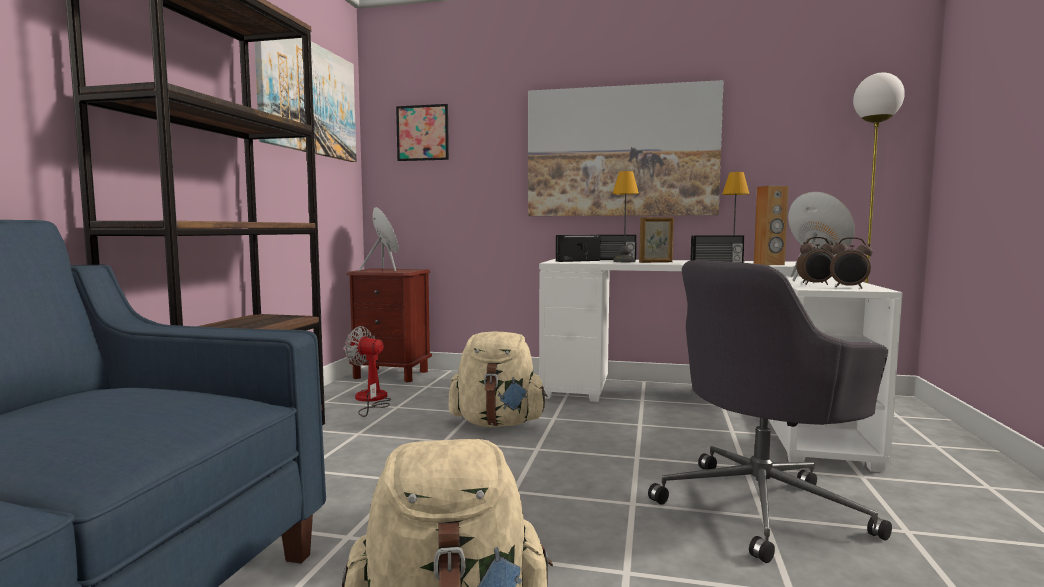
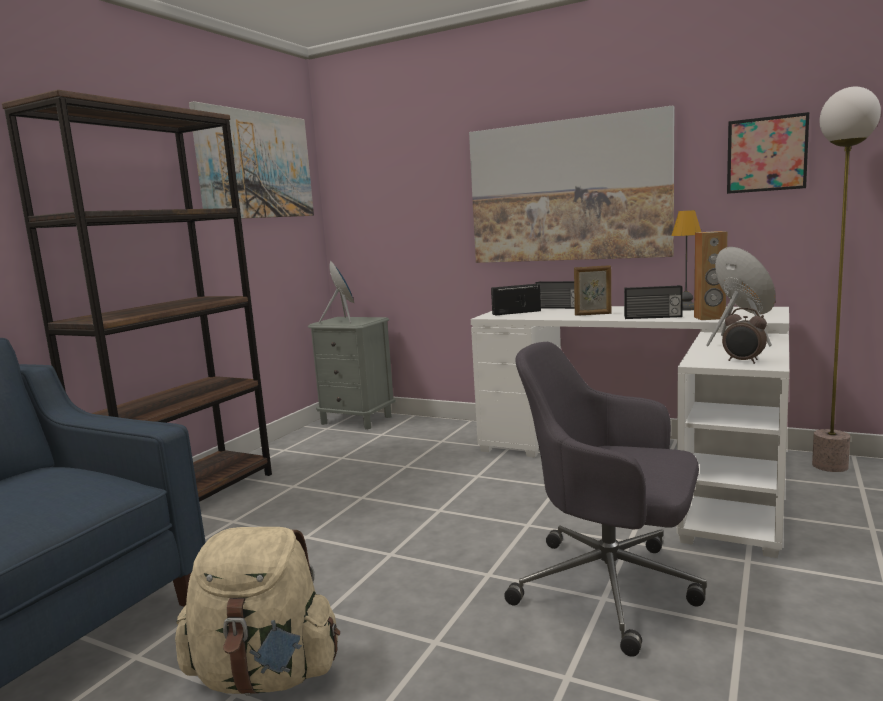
camera: 15 degrees right, 5 degrees up
fan [345,326,391,417] -> none
brown nightstand [346,268,432,382] -> grey nightstand [308,317,396,429]
picture [396,104,449,161] -> picture moved to [727,112,809,194]
beige backpack [449,332,548,427] -> none
table lamp [613,171,639,262] -> none
grey office chair [648,260,892,563] -> grey office chair turned 45 degrees clockwise [504,342,707,657]
alarm clock [796,237,834,285] -> none

